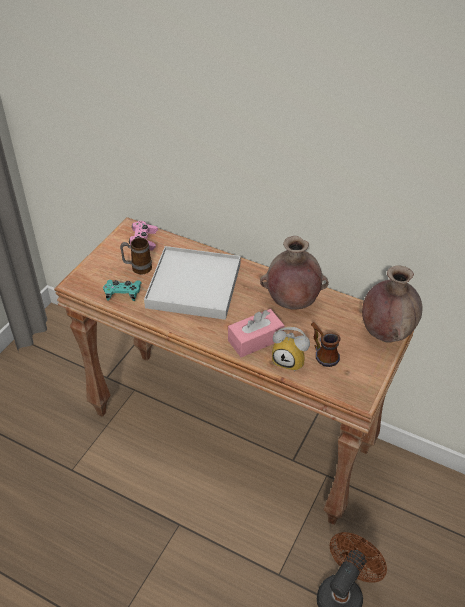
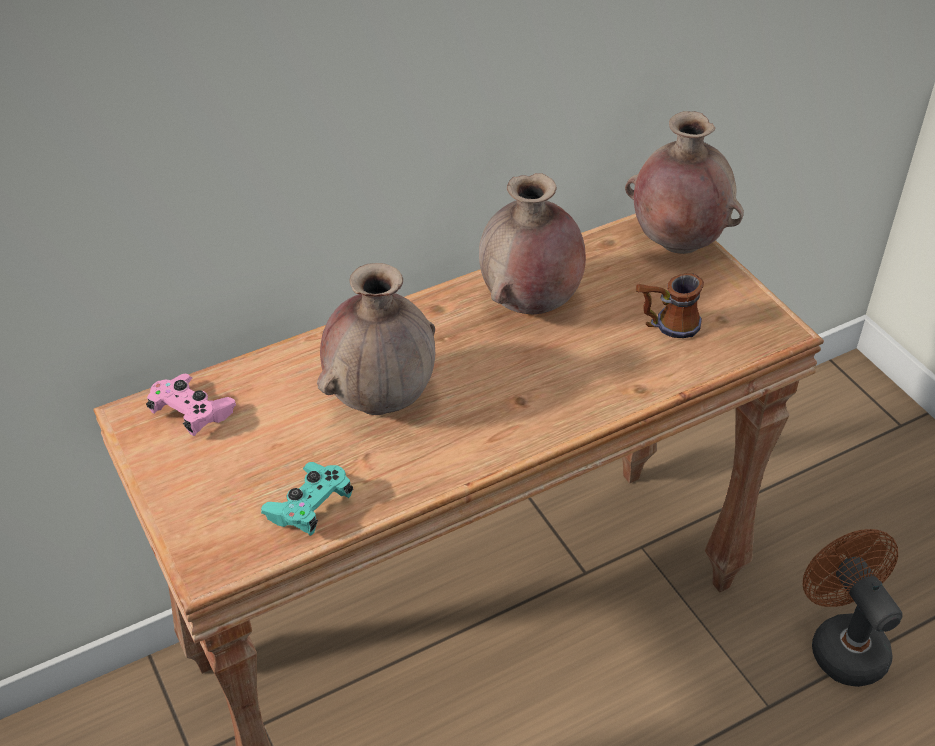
camera: 55 degrees left, 0 degrees up
mug [120,238,152,274] -> none
white tray [144,246,241,320] -> brown vase [317,263,435,415]
pink tissue box [228,309,284,357] -> none
alarm clock [272,327,310,372] -> none

